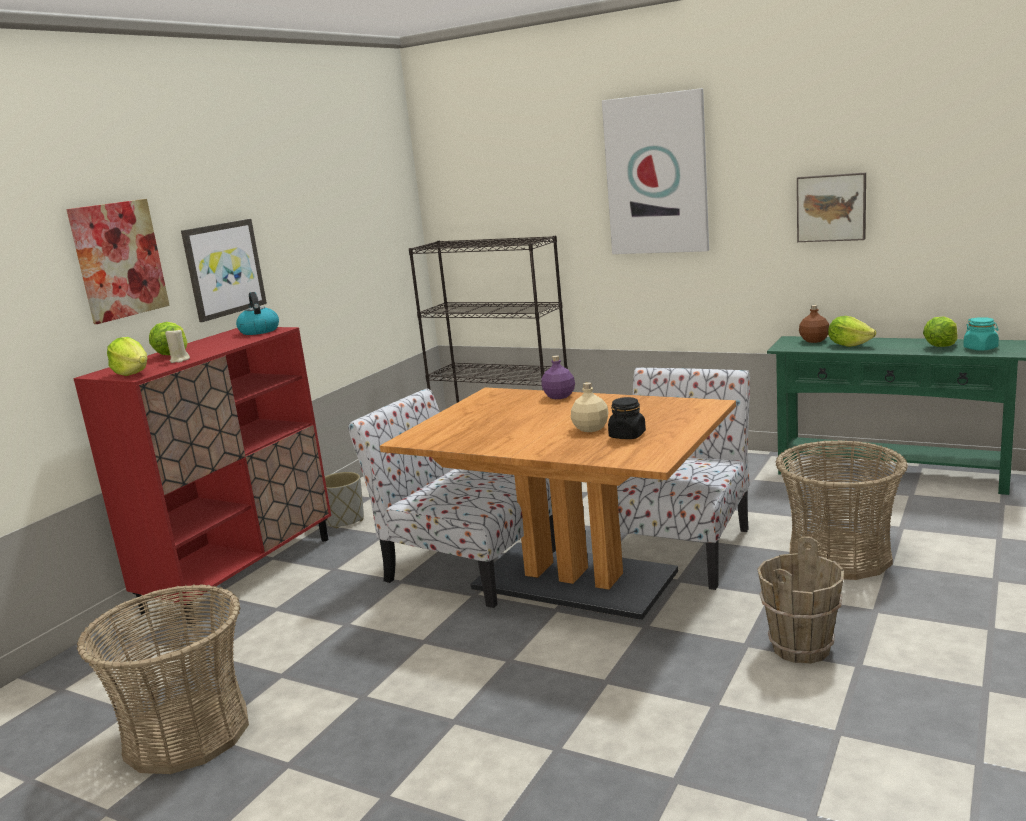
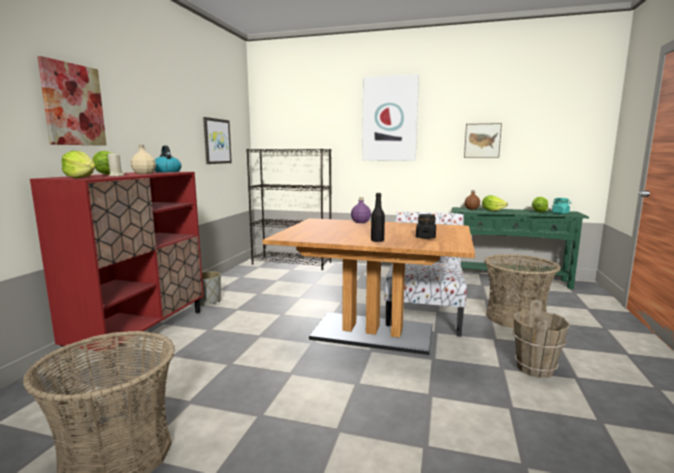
camera: 15 degrees left, 5 degrees down
picture [181,219,267,322] -> picture moved to [203,117,232,164]
chair [348,388,556,608] -> none
beige bottle [571,382,609,432] -> beige bottle moved to [131,145,156,174]
none -> black bottle [371,193,385,242]

